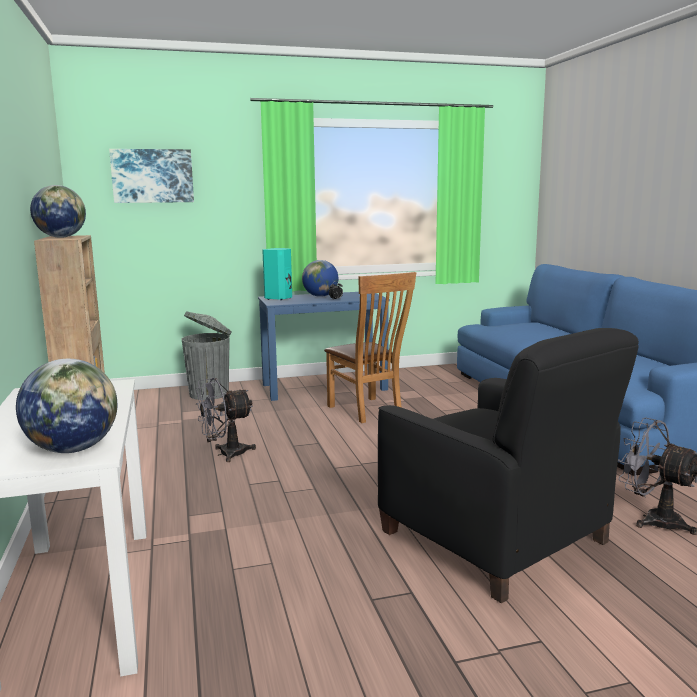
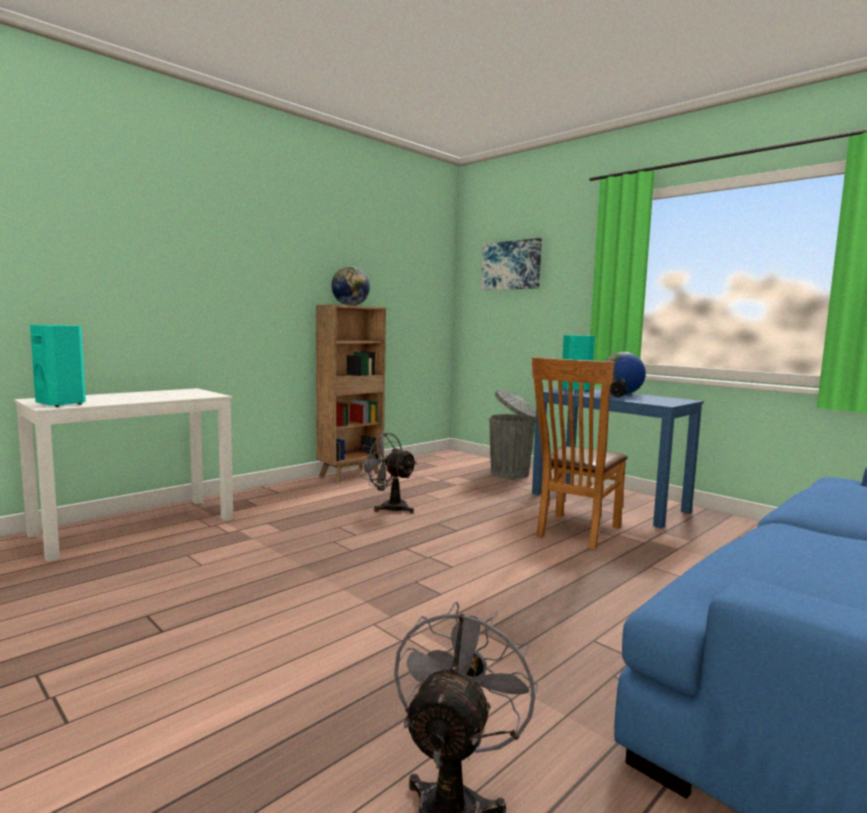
camera: 60 degrees right, 5 degrees down
globe [16,359,117,453] -> turquoise speaker [30,325,86,407]
black armchair [378,328,639,603] -> none

